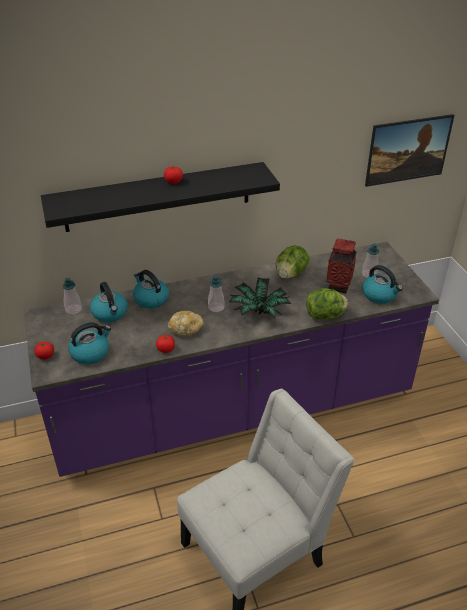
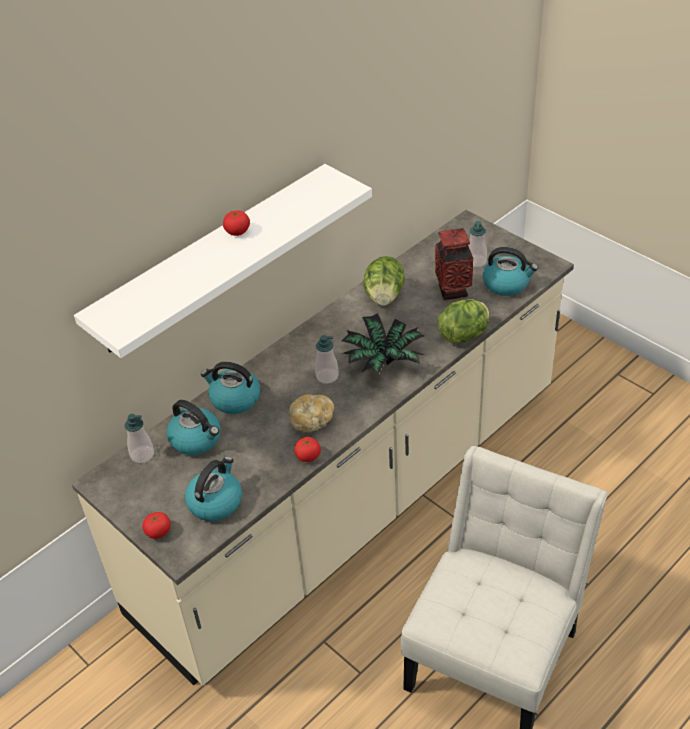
camera: 25 degrees left, 5 degrees up
purple counter [24,242,439,477] -> beige counter [72,210,574,686]
black shelf [41,162,280,232] -> white shelf [74,164,372,358]
picture [365,114,454,187] -> none

